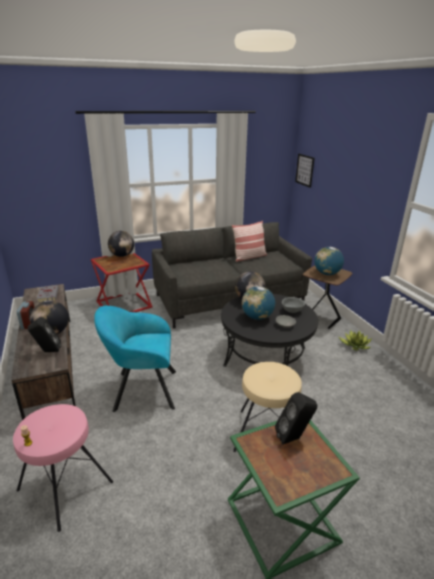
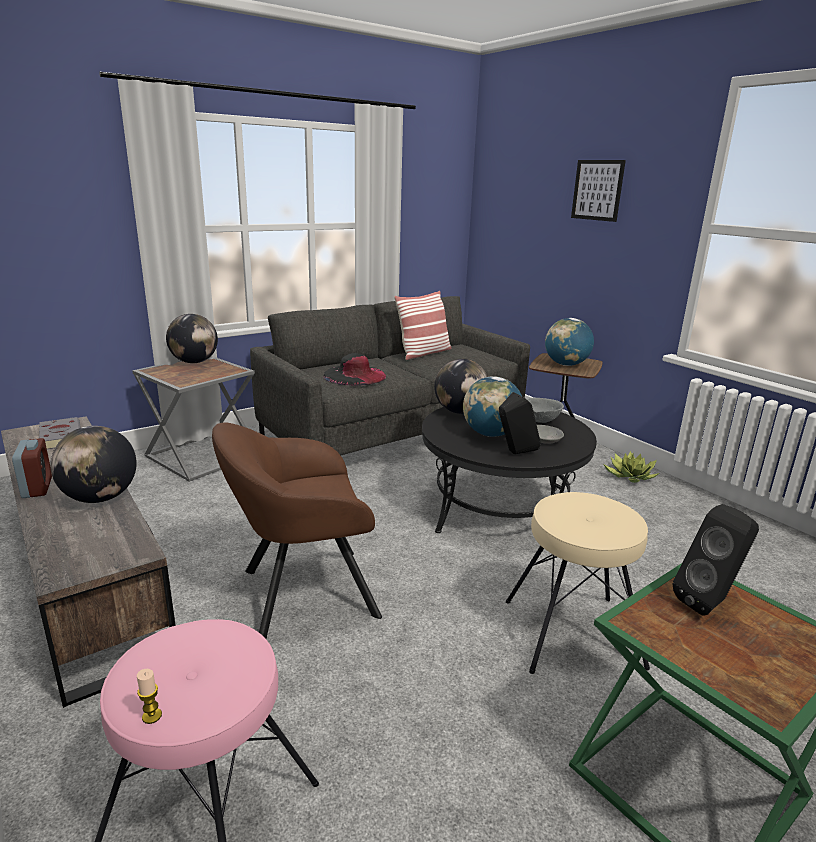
camera: 15 degrees left, 5 degrees down
black speaker [28,317,61,352] -> black speaker moved to [499,392,541,454]
red side table [91,253,152,312] -> grey side table [133,357,255,482]
turquoise armchair [94,306,176,412] -> brown armchair [212,422,382,638]
picture [295,154,315,188] -> picture moved to [571,160,626,222]
none -> black hat [323,353,386,385]

